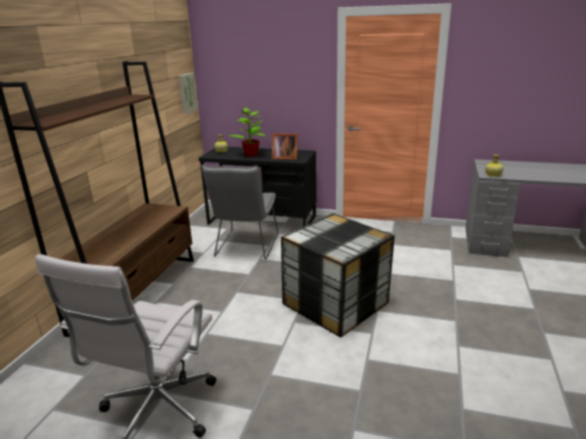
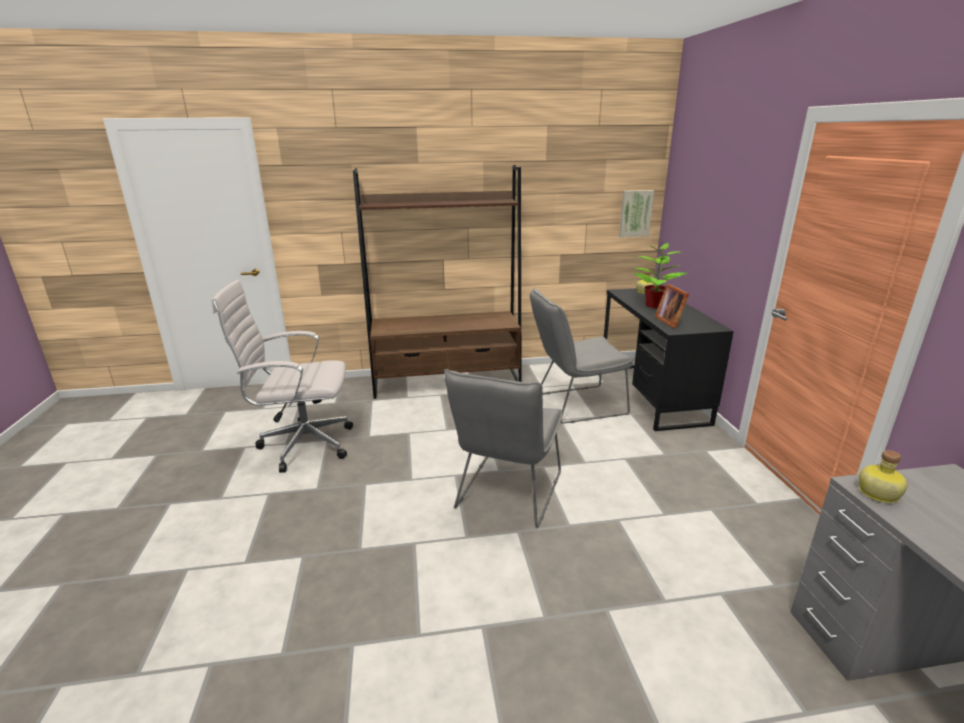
camera: 65 degrees right, 0 degrees up
storage box [281,213,395,338] -> grey chair [444,369,563,528]

